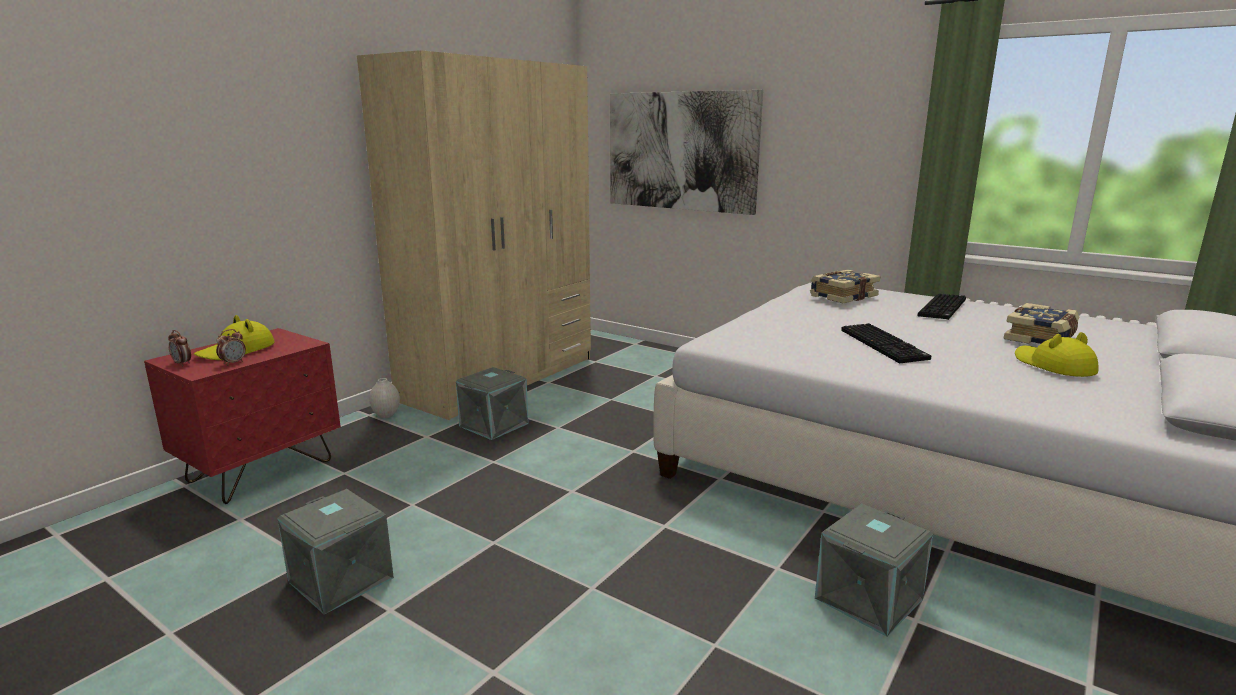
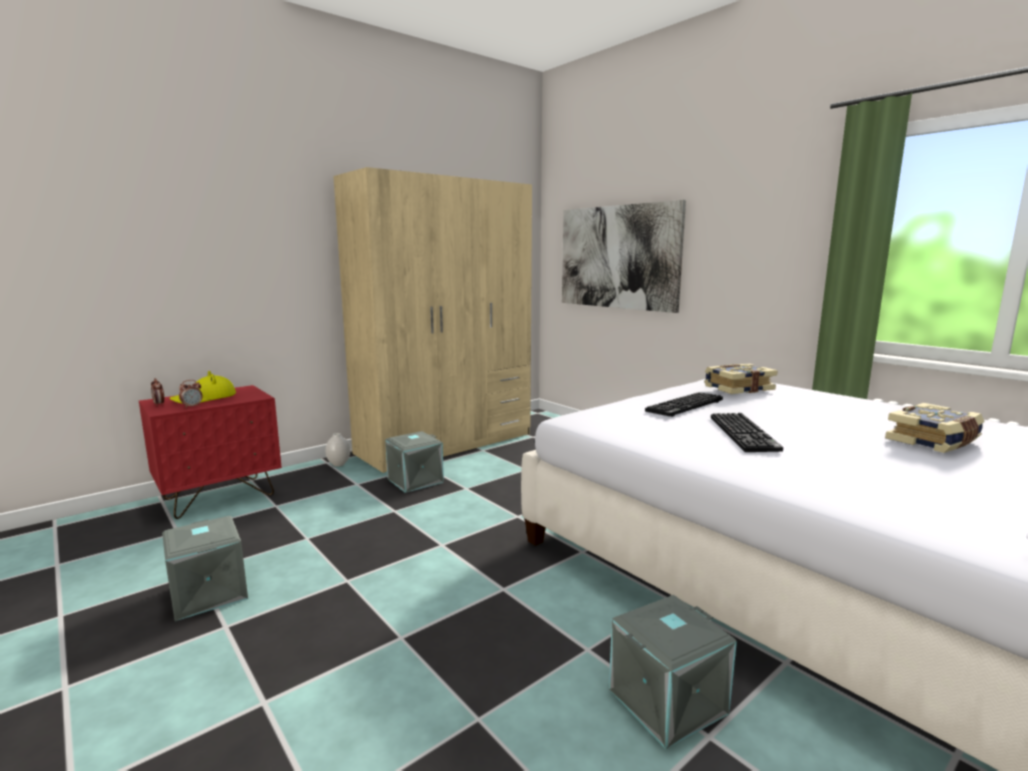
camera: 15 degrees right, 5 degrees down
keyboard [918,293,966,320] -> keyboard moved to [645,392,723,417]
yellow hat [1015,332,1098,377] -> none

